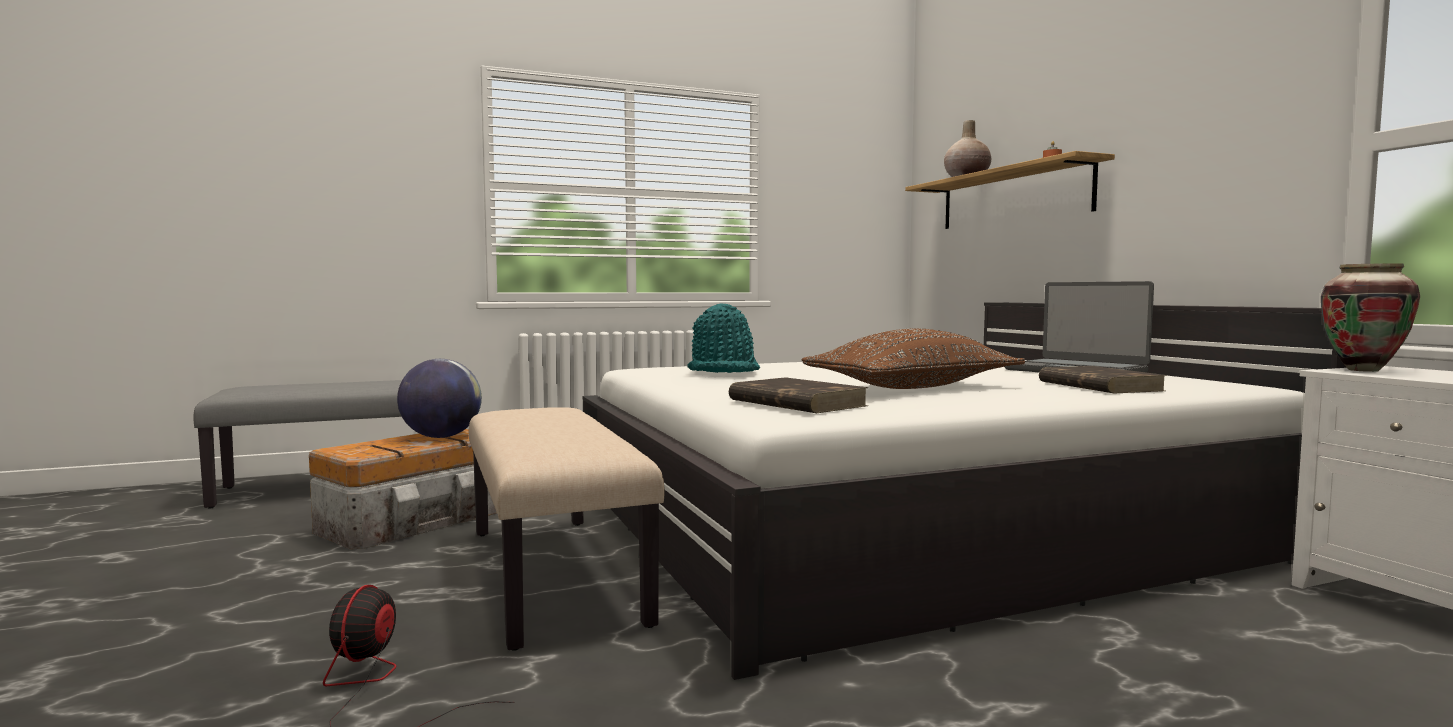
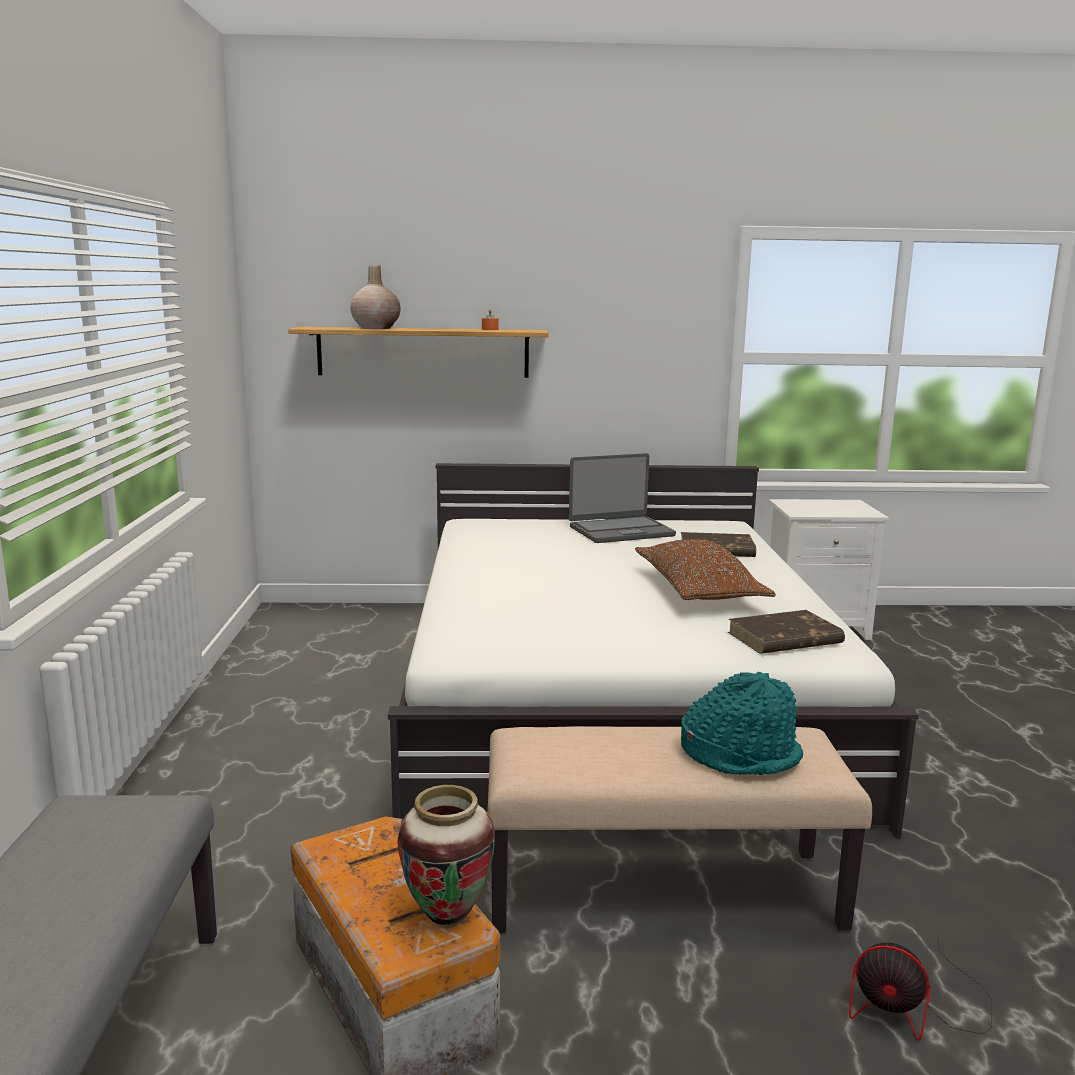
camera: 70 degrees left, 10 degrees up
globe [397,359,482,438] -> none
turquoise hat [688,303,760,373] -> turquoise hat moved to [681,672,803,775]
vase [1321,263,1420,372] -> vase moved to [397,785,495,928]

